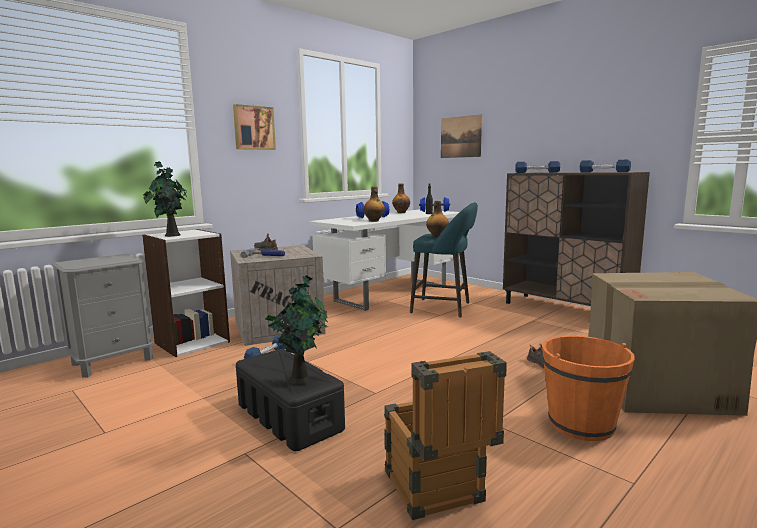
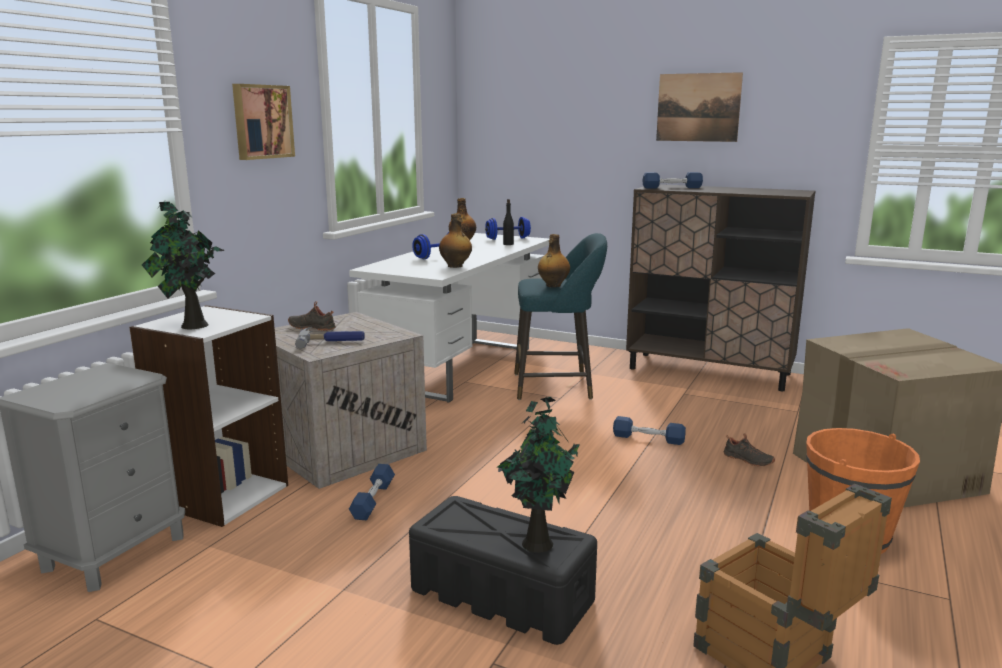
camera: 20 degrees left, 5 degrees up
picture [441,114,483,158] -> picture moved to [656,72,743,142]
blue dumbbell [580,160,631,173] -> blue dumbbell moved to [613,416,686,445]

